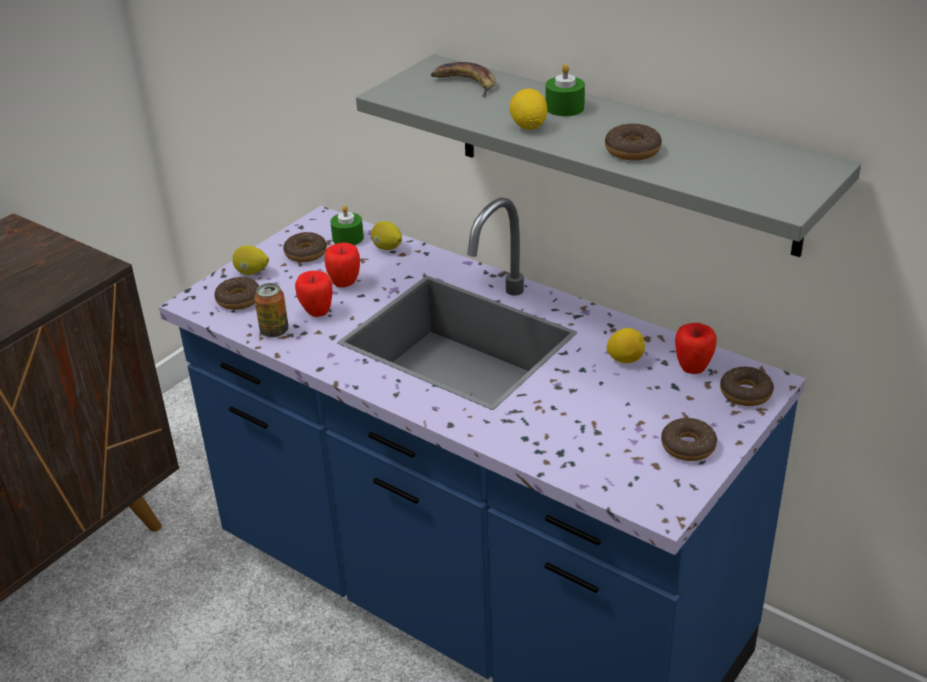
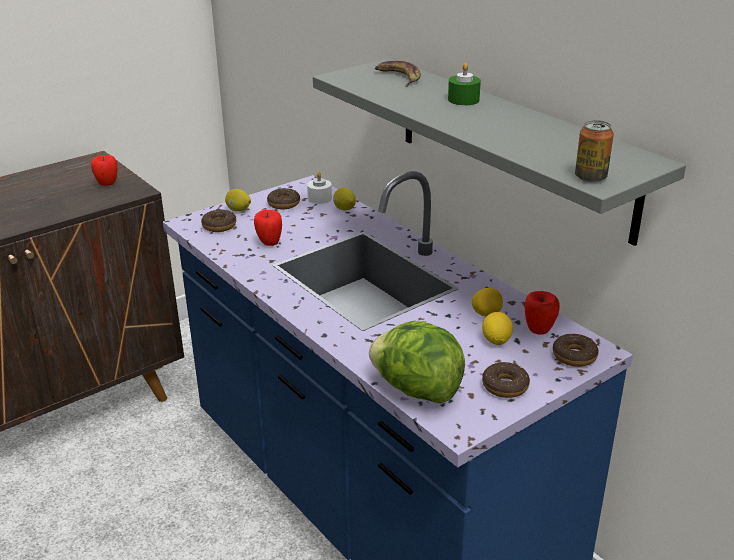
camera: 15 degrees right, 5 degrees down
can [254,283,289,338] -> can moved to [575,120,614,183]
apple [325,242,360,287] -> apple moved to [91,155,118,186]
green candle [330,205,364,245] -> white candle [307,172,332,204]
lemon [510,88,547,130] -> lemon moved to [482,312,513,345]
donut [605,124,662,161] -> none
none -> lettuce [369,321,465,403]

